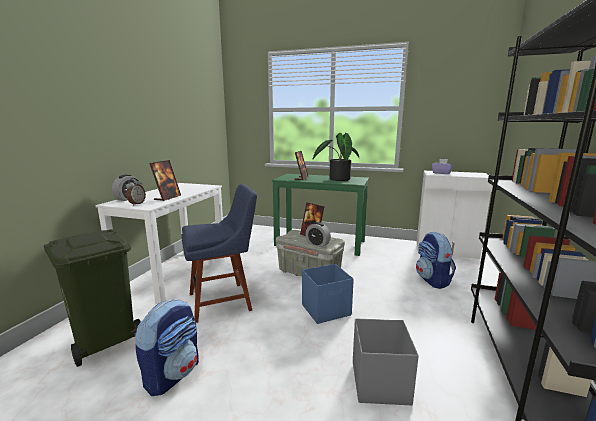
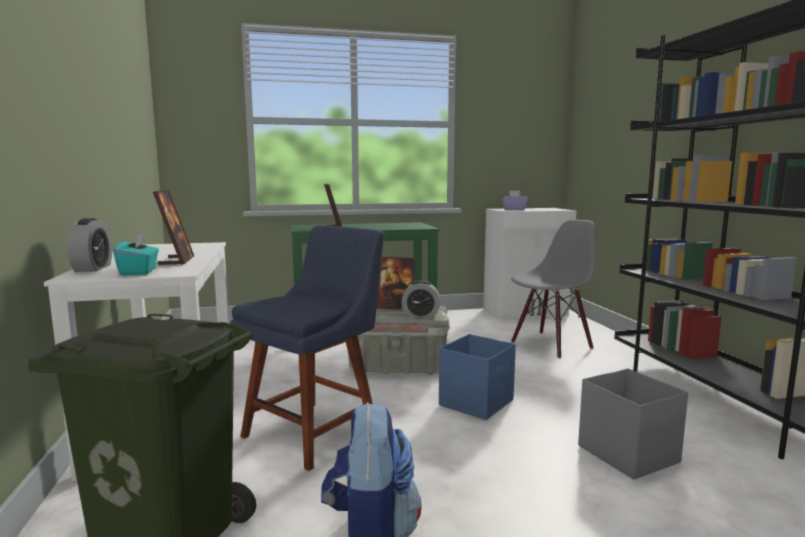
camera: 30 degrees left, 5 degrees down
alarm clock [126,178,146,206] -> turquoise tissue box [113,232,159,276]
potted plant [313,133,359,181] -> none
backpack [416,232,456,289] -> grey chair [511,220,595,358]

